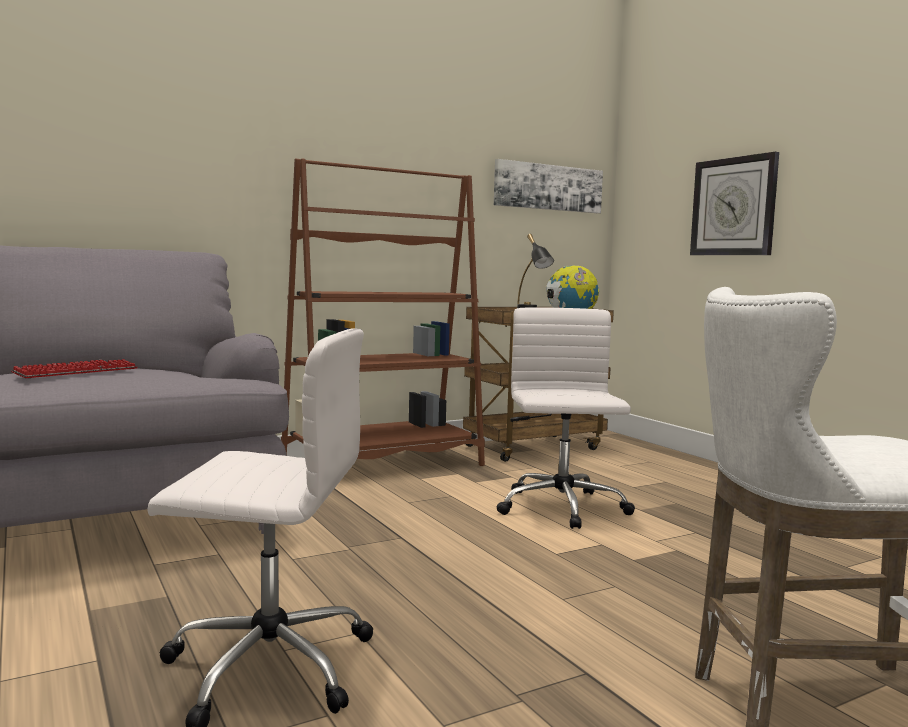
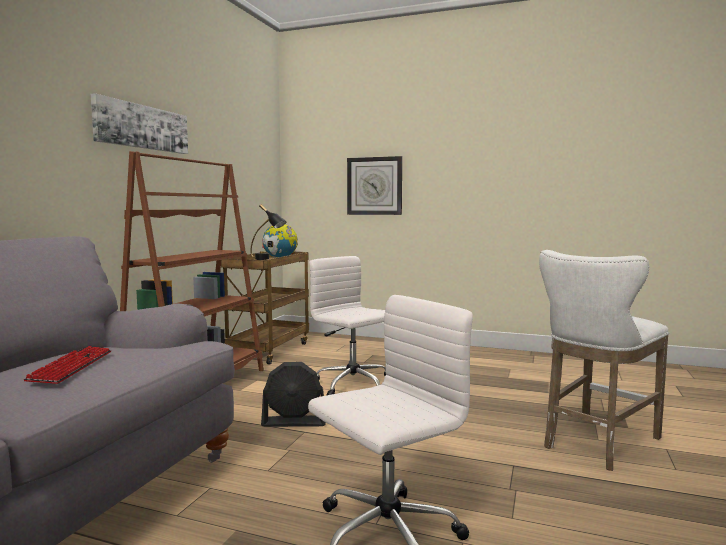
camera: 40 degrees left, 0 degrees up
picture [494,159,603,213] -> picture moved to [91,93,188,154]
none -> black fan [261,362,326,427]

